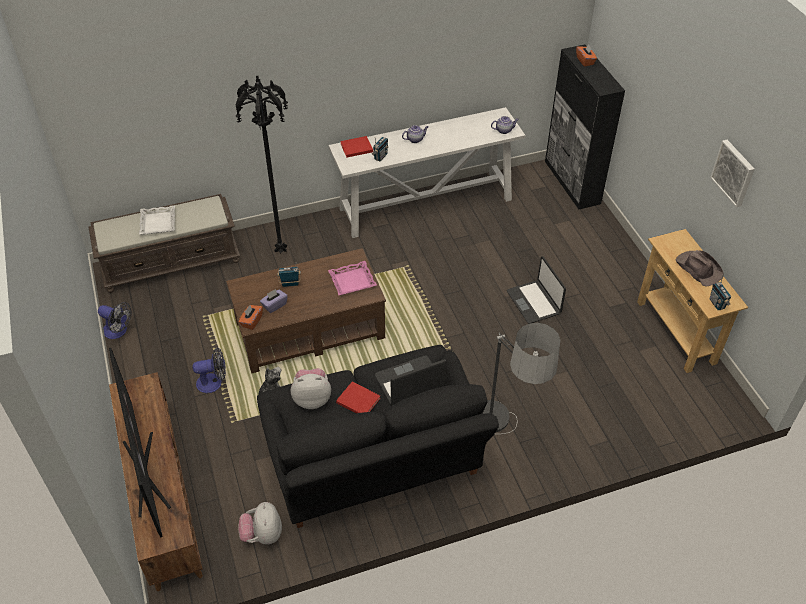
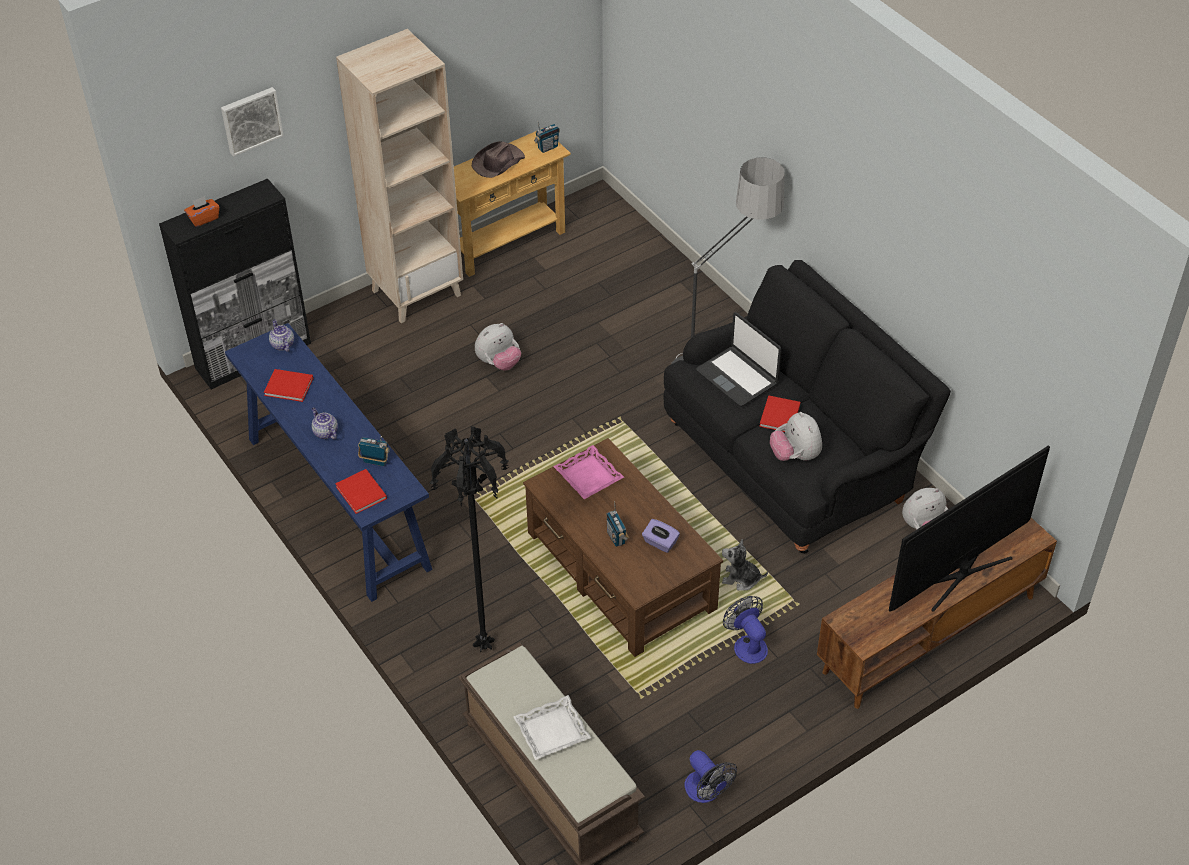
camera: 105 degrees left, 0 degrees up
fan [98,302,132,339] -> fan turned 135 degrees clockwise [684,750,737,803]
orange tissue box [239,305,263,330] -> none
white console table [329,107,525,238] -> blue console table [225,323,432,602]
laptop [507,256,566,324] -> plush toy [475,323,521,371]
picture [710,140,755,207] -> picture moved to [221,87,284,157]
none -> red book [264,369,313,402]
none -> beige bookcase [336,29,463,323]

